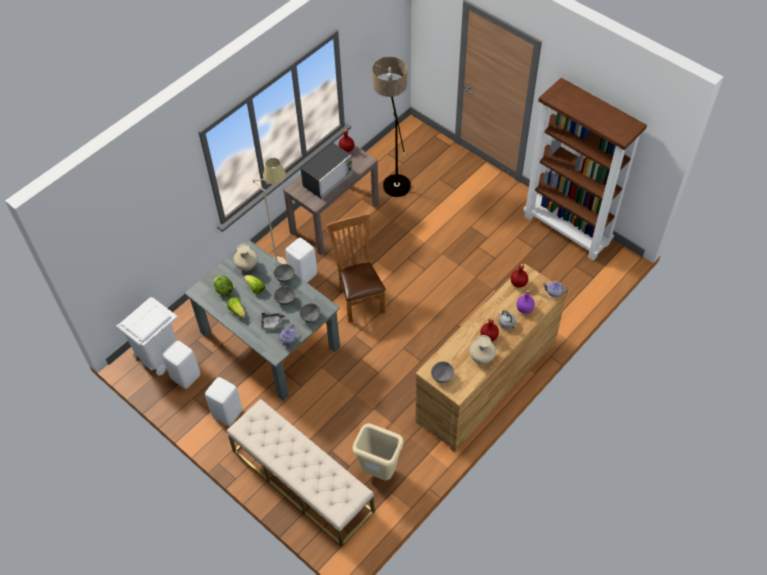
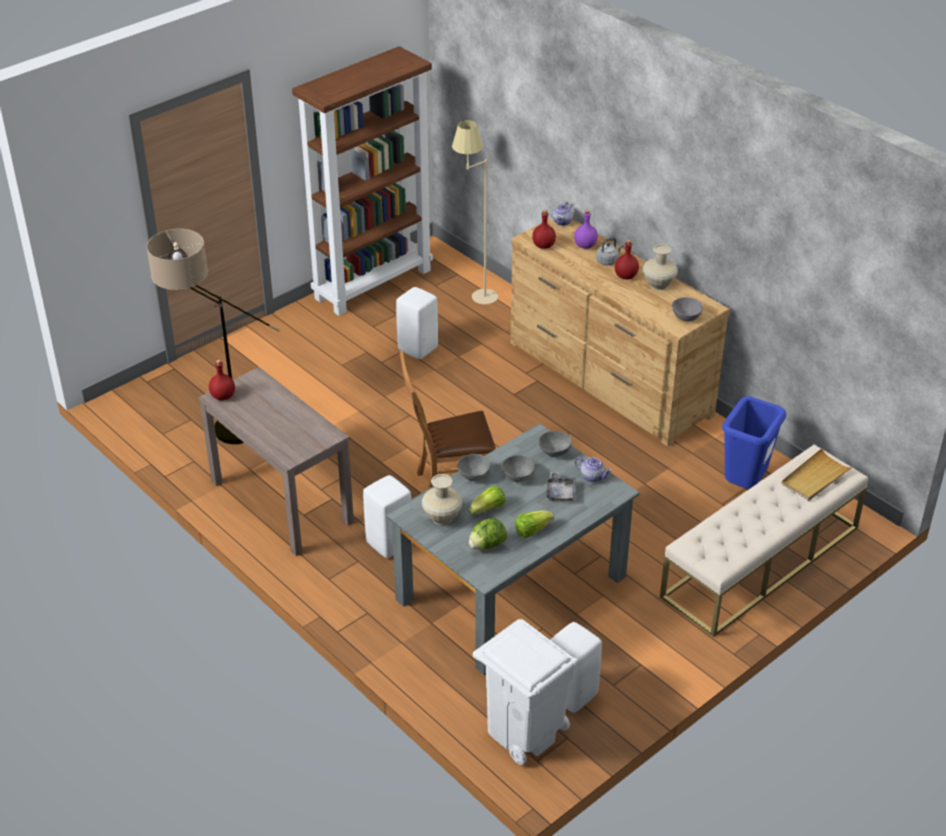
camera: 85 degrees left, 15 degrees down
white stool [205,377,243,426] -> white stool moved to [396,287,438,359]
beige floor lamp [253,158,287,264] -> beige floor lamp moved to [452,120,498,305]
microwave [301,143,353,199] -> none
beige trash can [352,423,404,480] -> blue trash can [722,396,786,489]
none -> beige tray [781,448,853,501]

